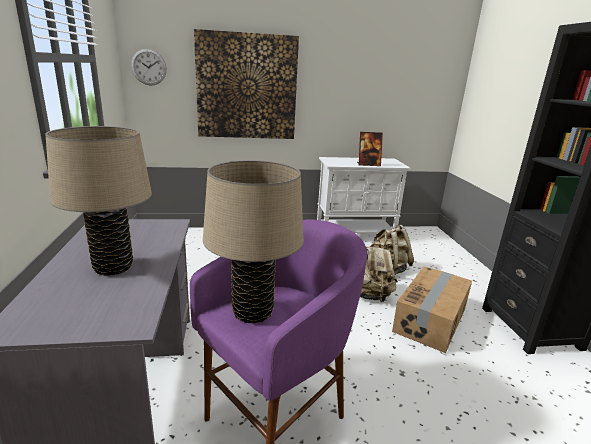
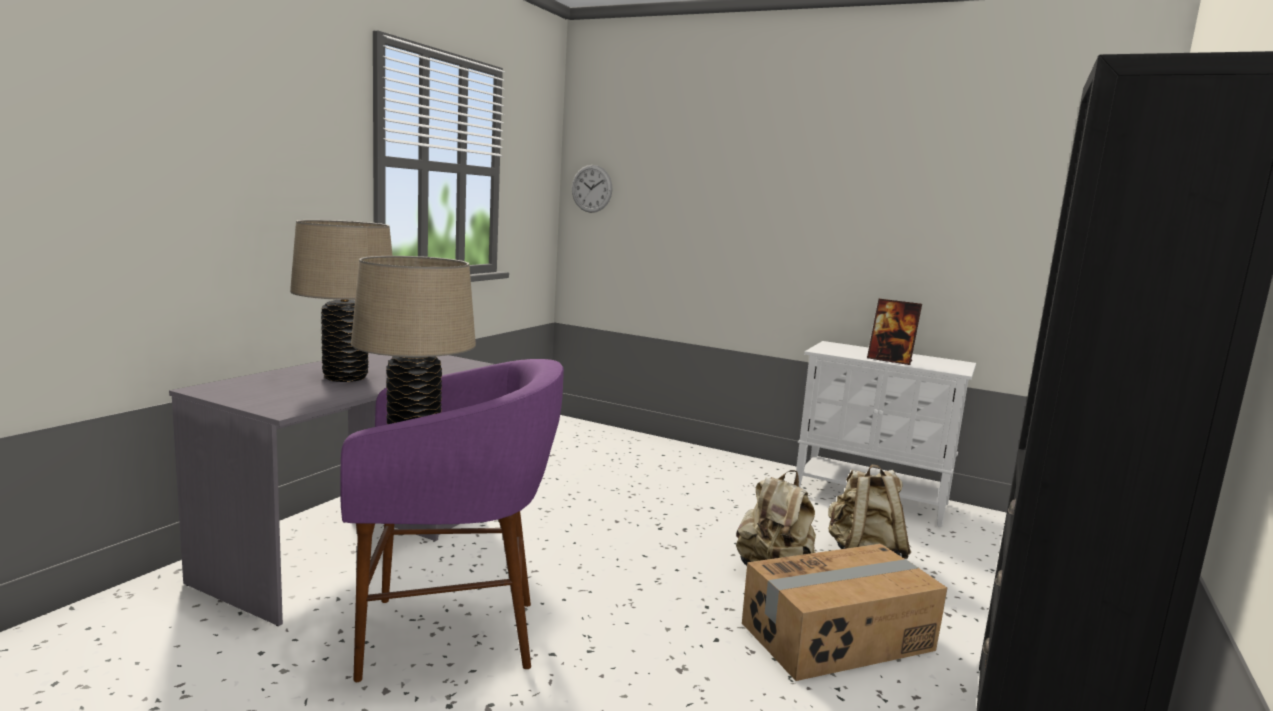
camera: 35 degrees right, 10 degrees down
picture [194,29,299,139] -> none

